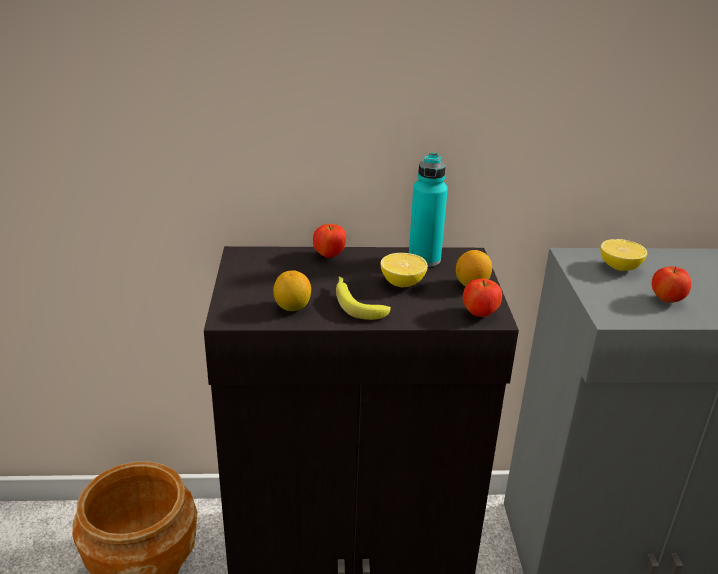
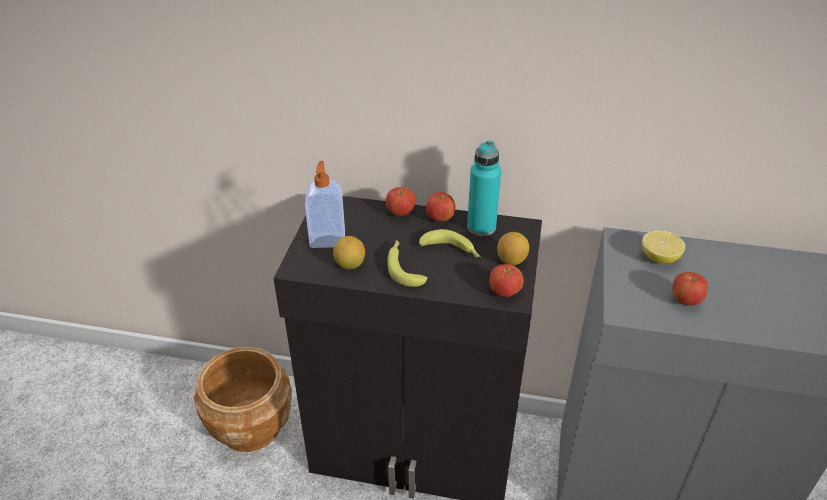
camera: 15 degrees right, 10 degrees up
lemon [381,253,428,287] -> banana [419,229,480,258]
none -> soap dispenser [305,161,345,248]
none -> apple [426,192,455,222]

